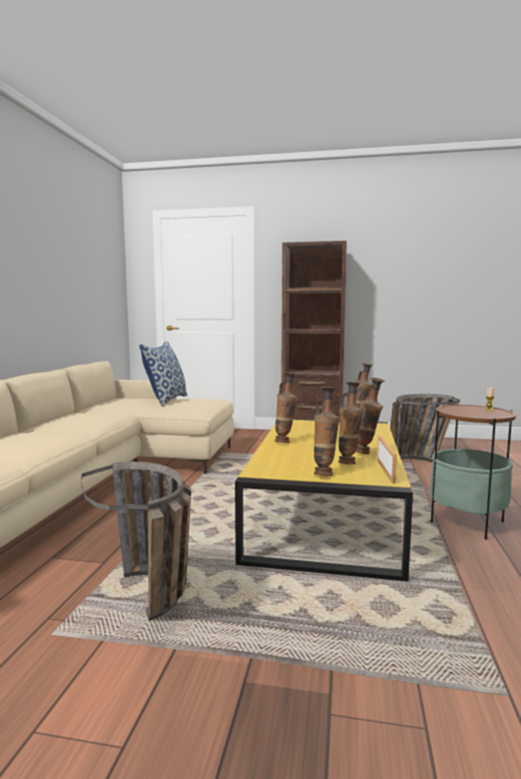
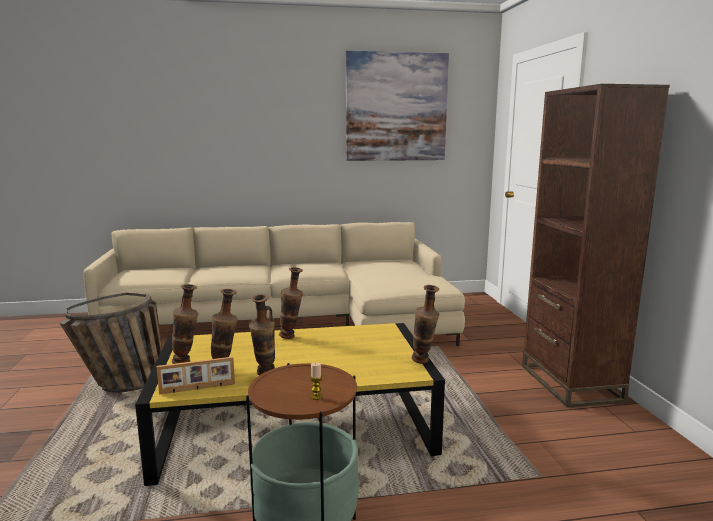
camera: 70 degrees right, 5 degrees up
pillow [139,341,187,407] -> none
basket [390,394,460,463] -> none
none -> picture [346,51,449,161]

